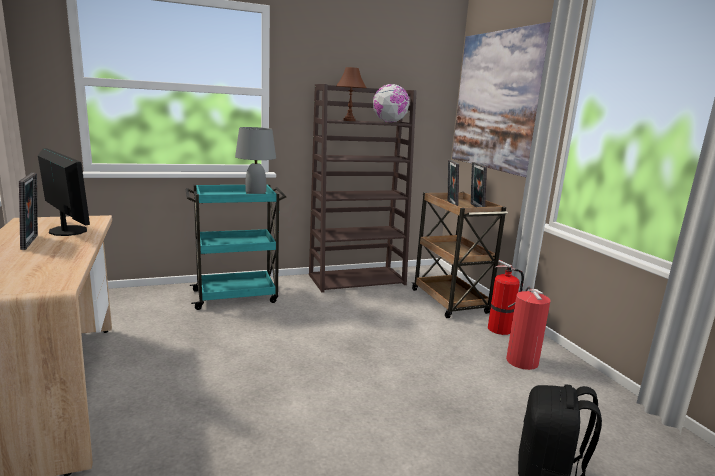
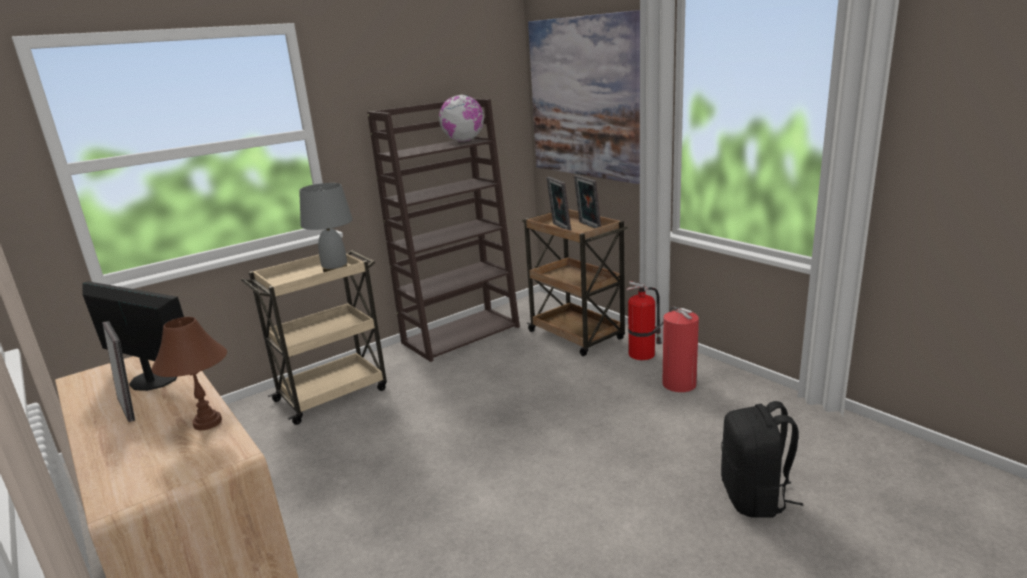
camera: 15 degrees left, 5 degrees up
turquoise cart [186,184,286,310] -> beige cart [241,250,387,425]
brown table lamp [336,67,366,121] -> brown table lamp moved to [152,317,227,430]

